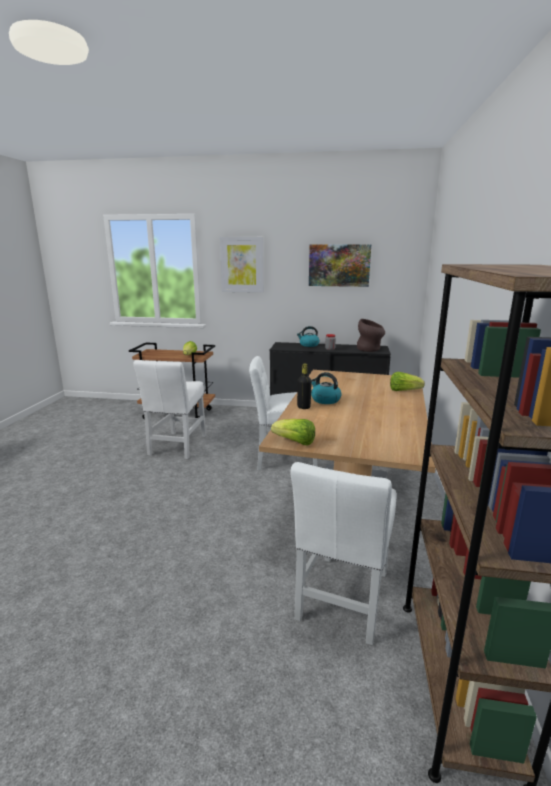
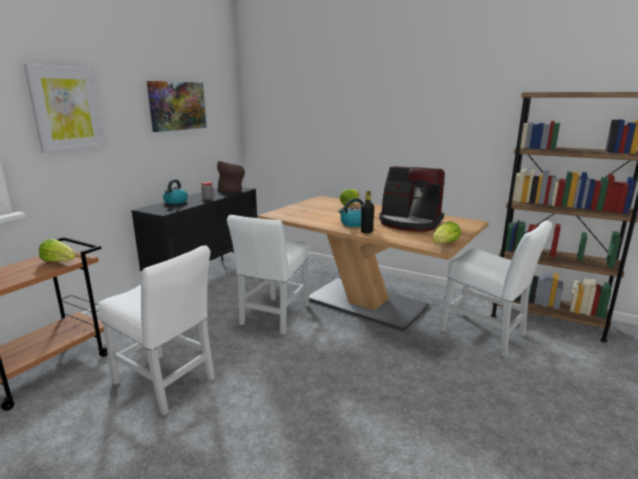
camera: 70 degrees left, 0 degrees up
none -> coffee machine [379,166,445,232]

